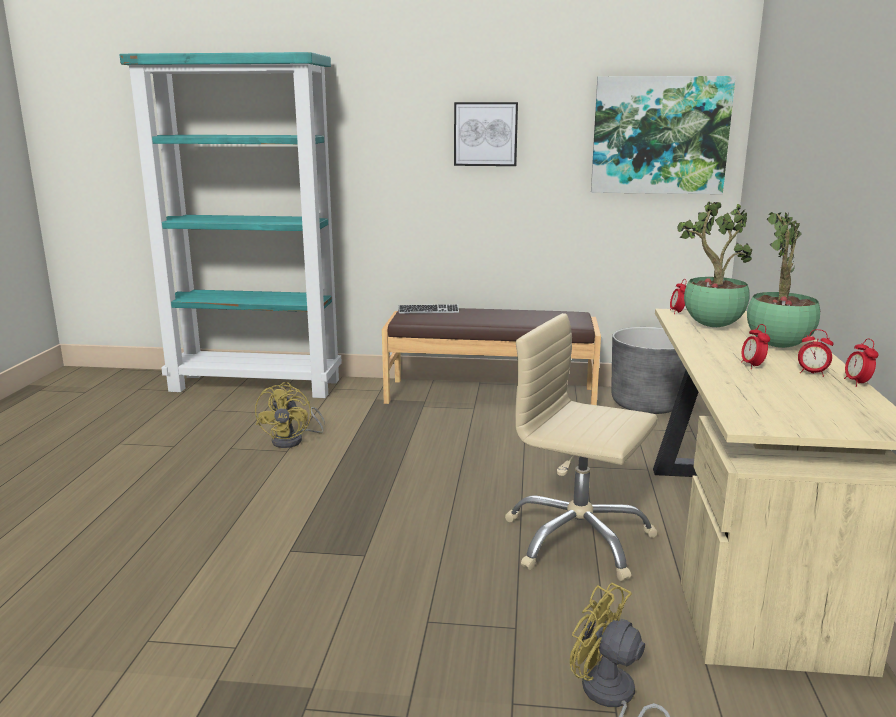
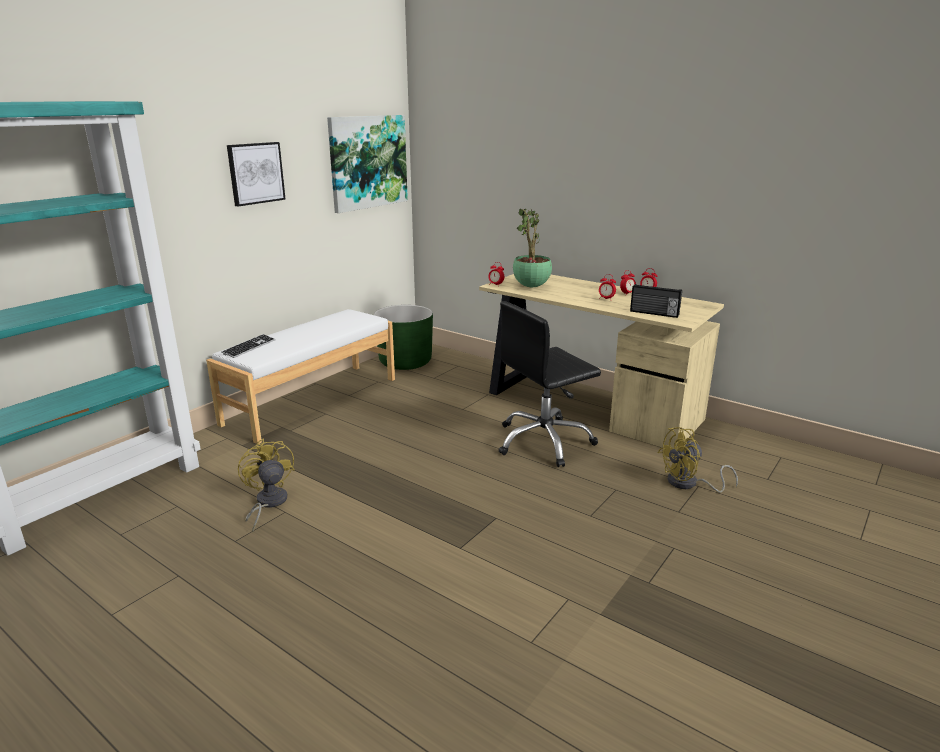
camera: 60 degrees left, 5 degrees up
yellow fan [255,382,325,448] -> yellow fan turned 150 degrees counterclockwise [238,438,294,532]
brown bench [382,308,601,405] -> white bench [206,309,395,444]
beige office chair [505,313,658,581] -> black office chair [499,301,601,467]
grey planter [612,327,686,414] -> green planter [374,305,433,370]
potted plant [747,212,820,348] -> none
none -> radio [630,284,682,318]

